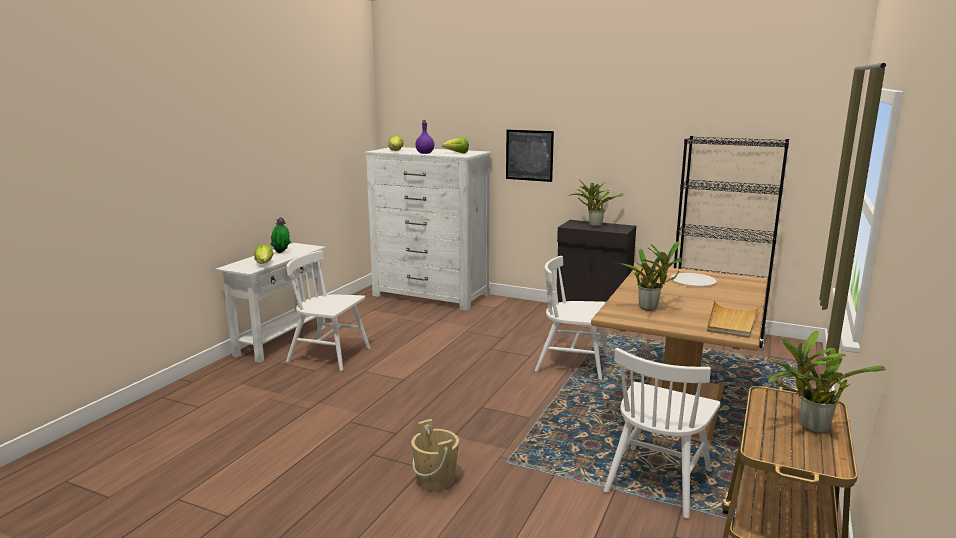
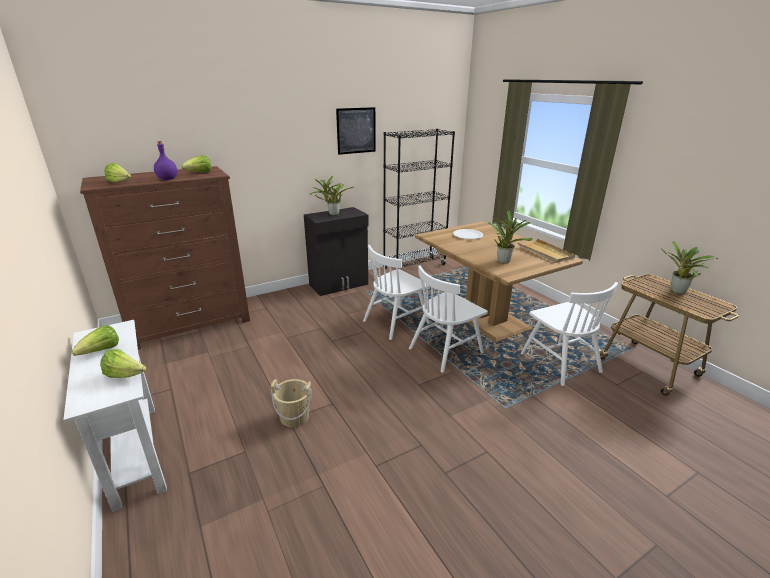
camera: 55 degrees left, 10 degrees up
potted plant [271,217,291,253] -> lettuce [71,325,119,356]
white chair [286,250,371,371] -> white chair moved to [409,265,488,373]
white dresser [365,147,491,311] -> brown dresser [80,166,250,349]
beige bucket [411,419,459,491] -> beige bucket moved to [271,379,312,427]
picture [506,130,554,182] -> picture moved to [336,107,376,155]

